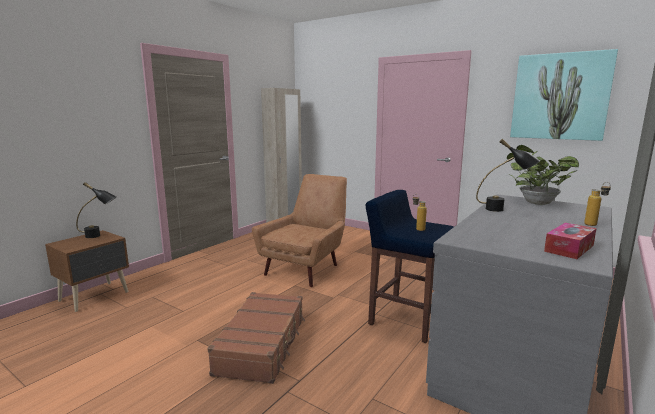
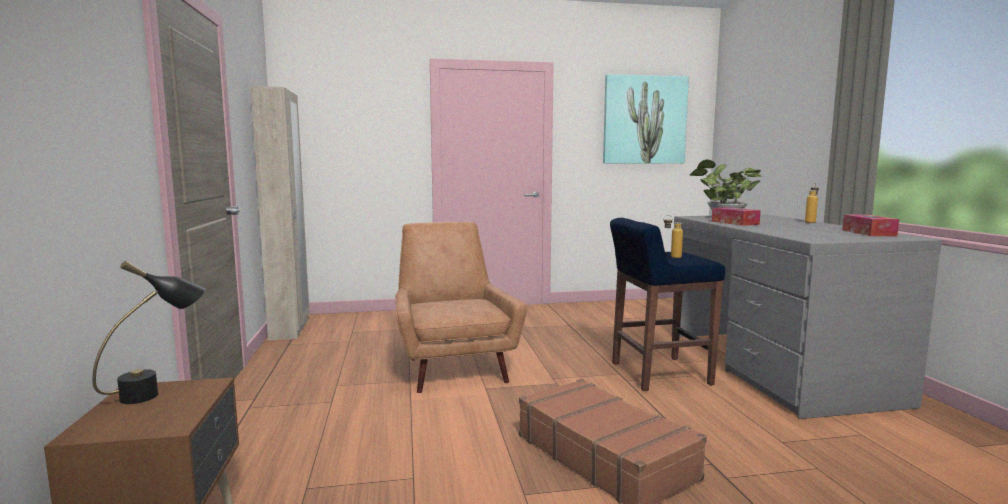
camera: 45 degrees left, 5 degrees down
black table lamp [476,139,540,212] -> tissue box [712,207,761,226]

